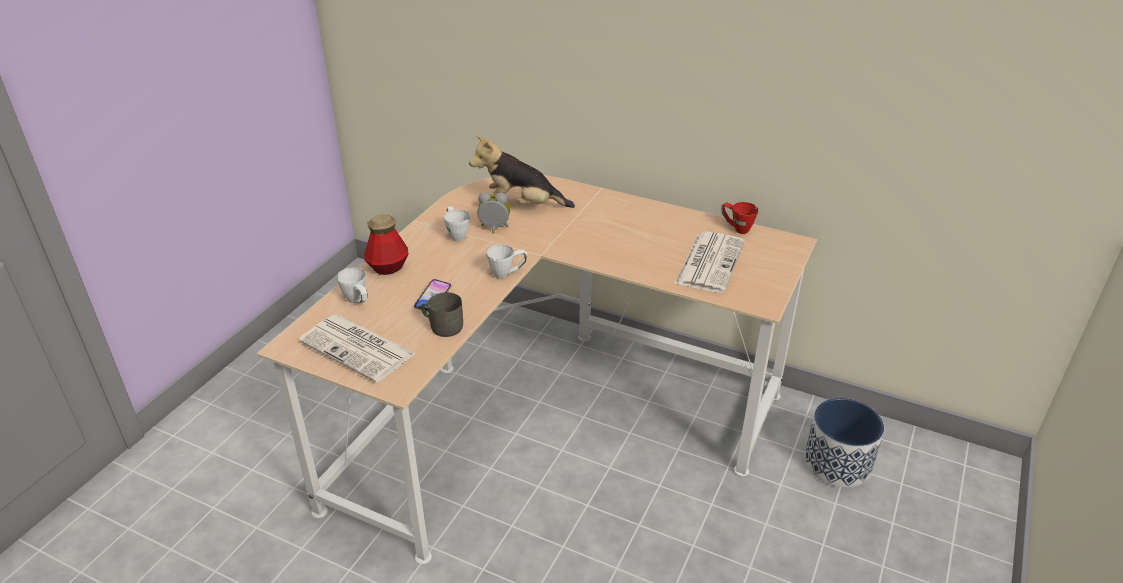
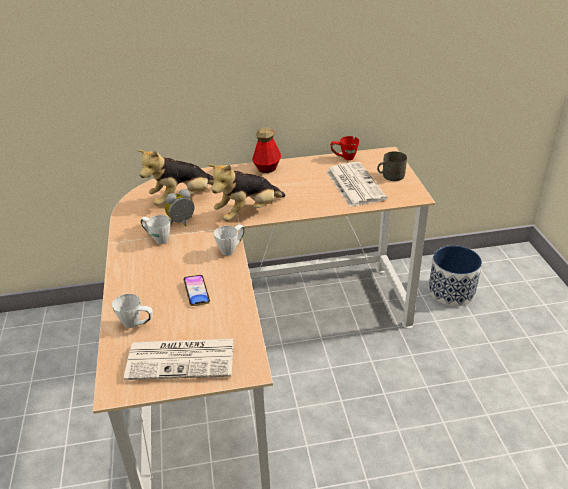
camera: 35 degrees left, 0 degrees up
bottle [364,214,408,275] -> bottle moved to [252,127,281,173]
grey mug [421,292,463,337] -> grey mug moved to [377,151,407,181]
none -> plush toy [208,164,285,221]

